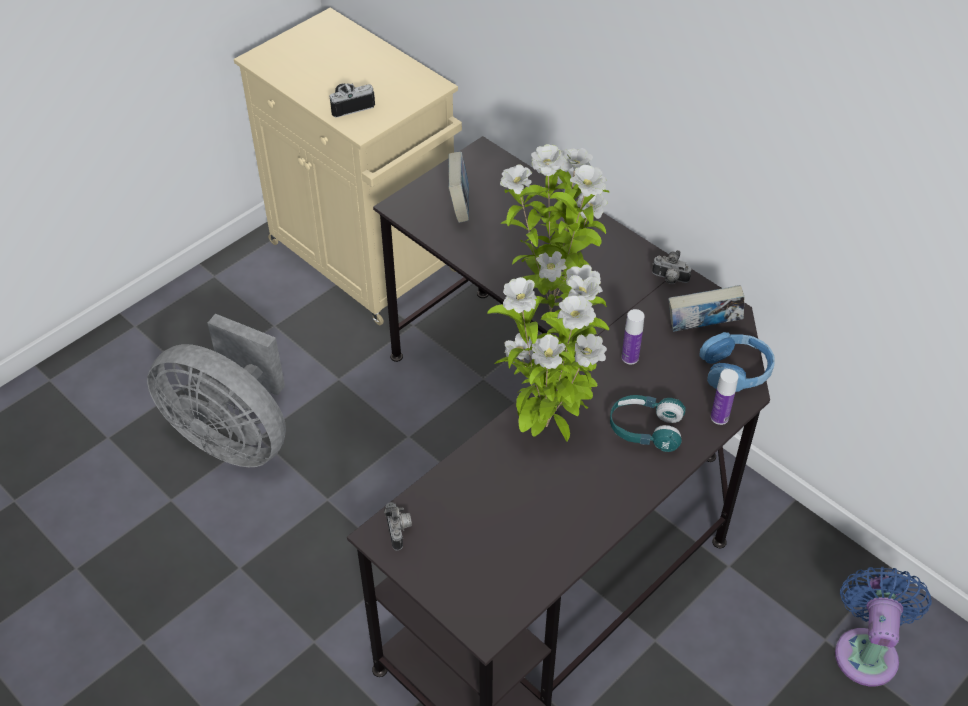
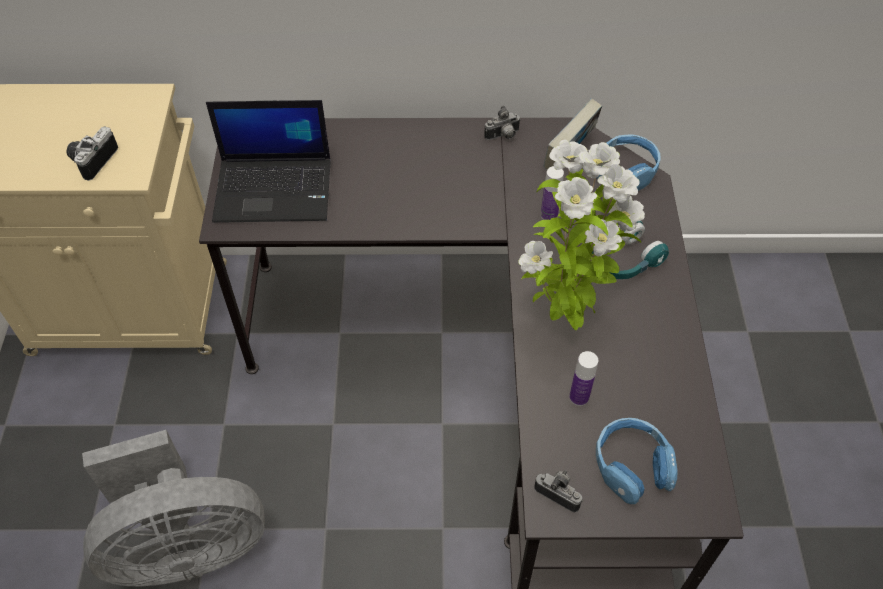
camera: 45 degrees left, 5 degrees up
book [449,152,469,223] -> laptop [206,100,331,223]
potted plant [500,144,609,312] -> none
bottle [711,369,738,425] -> bottle moved to [569,351,598,406]
blue fan [835,567,932,686] -> none
none -> blue headphones [596,418,678,504]

